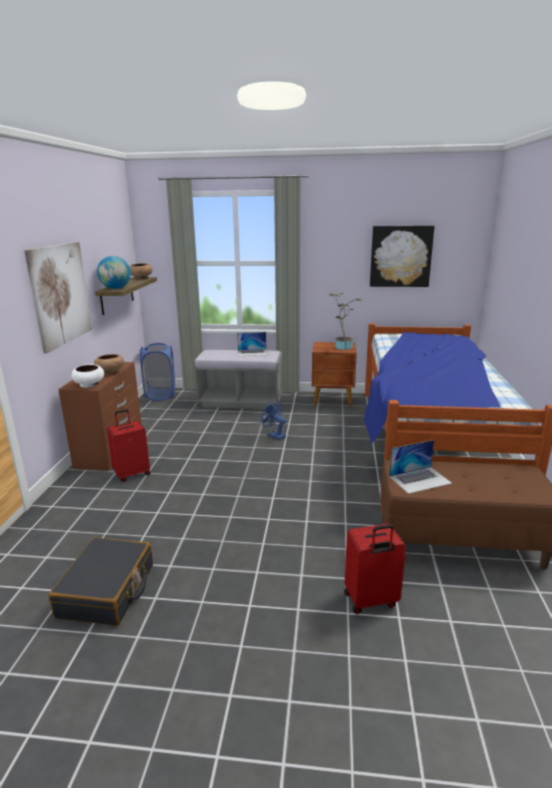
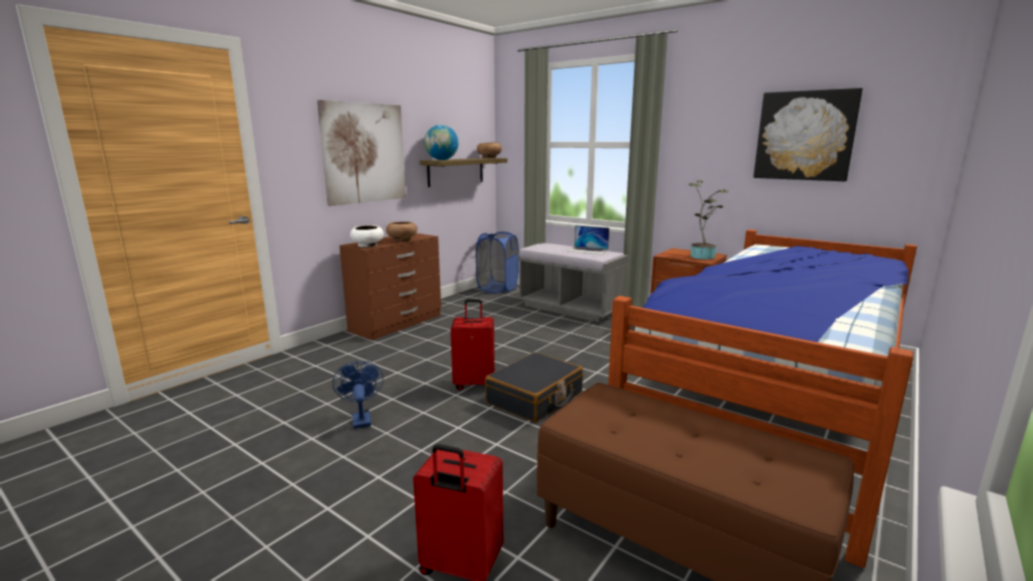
camera: 30 degrees right, 5 degrees down
black suitcase [48,537,153,626] -> black suitcase moved to [485,352,583,423]
red suitcase [107,409,151,482] -> red suitcase moved to [450,299,495,391]
blue fan [261,401,287,440] -> blue fan moved to [332,360,383,429]
laptop [389,440,452,494] -> none

